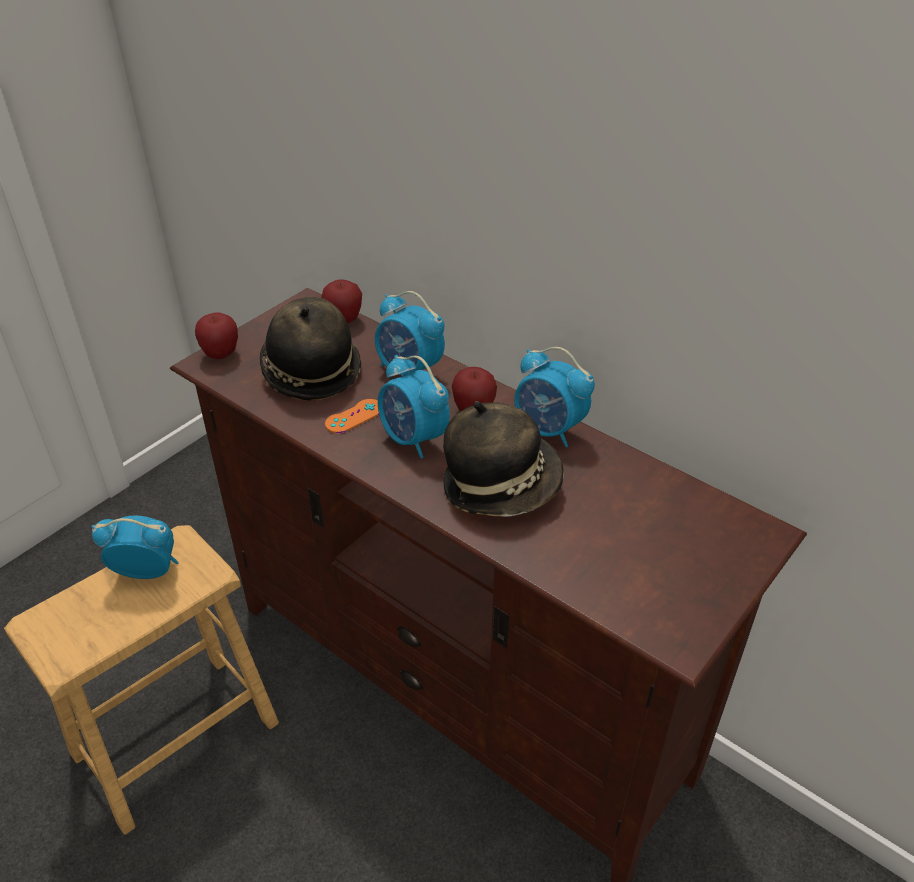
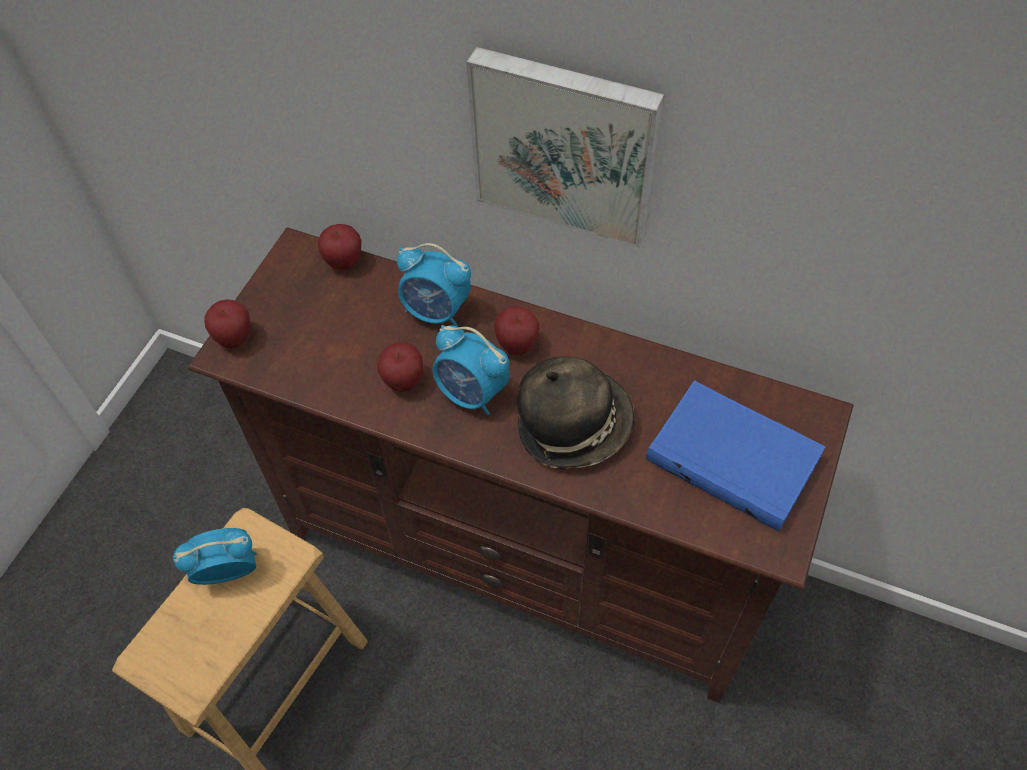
camera: 15 degrees left, 15 degrees up
hat [260,297,361,401] -> none
orange game controller [325,399,379,433] -> apple [377,342,423,392]
alarm clock [514,347,595,447] -> none
none -> picture [467,47,664,248]
none -> blue book [646,380,826,531]

